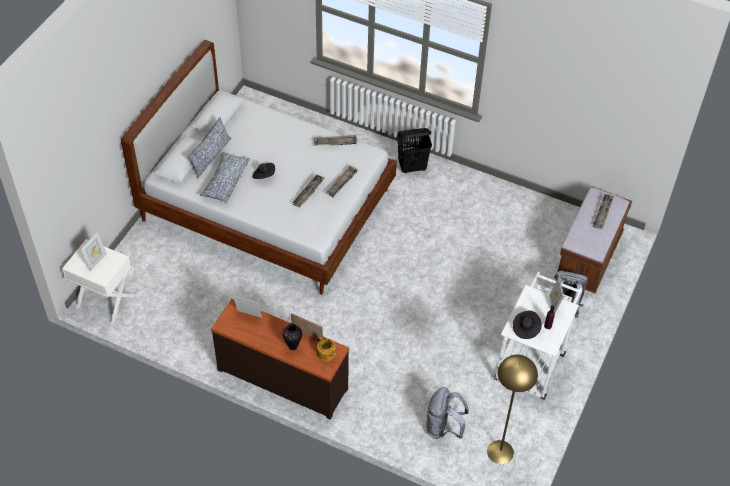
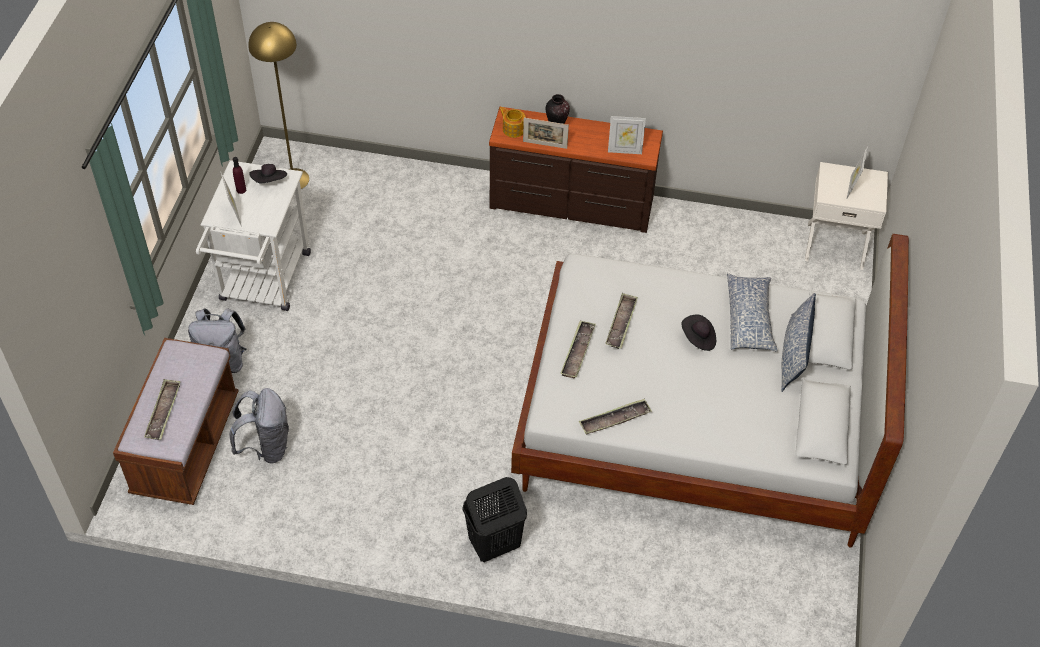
camera: 165 degrees right, 0 degrees up
grey backpack [427,387,469,439] -> grey backpack moved to [230,388,289,464]

